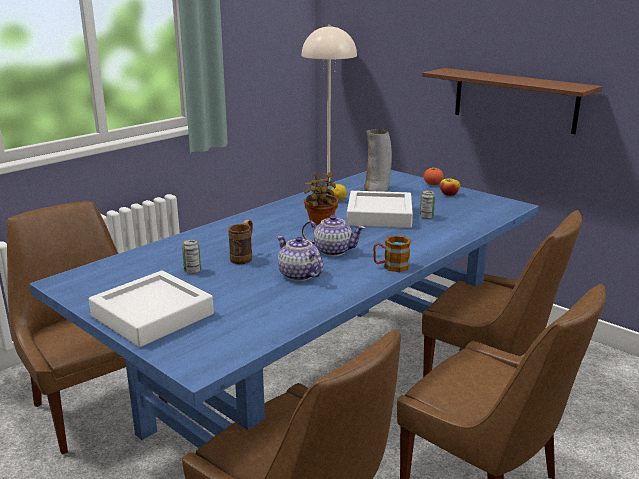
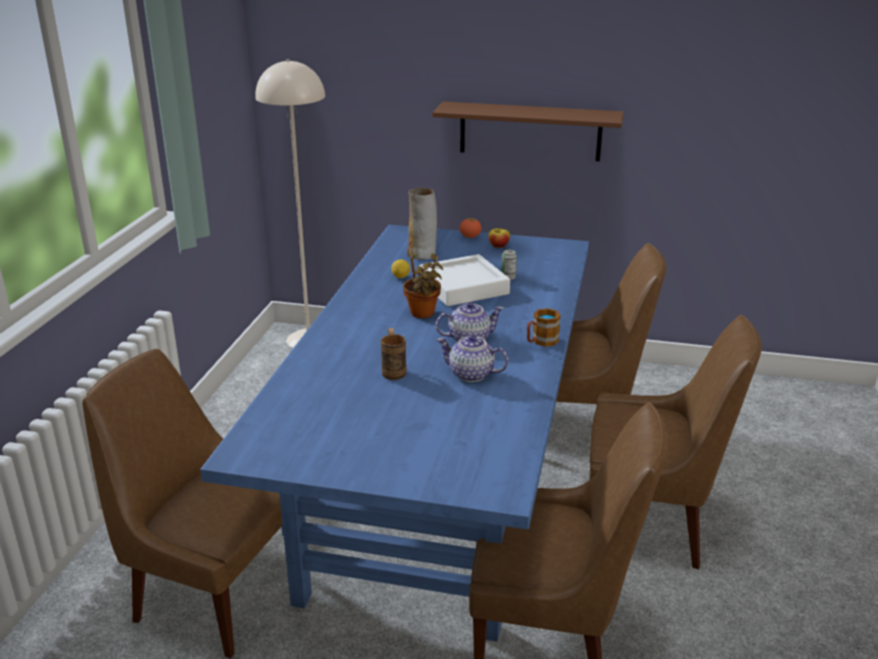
camera: 30 degrees left, 5 degrees up
white tray [89,271,214,347] -> none
can [182,239,201,274] -> none

